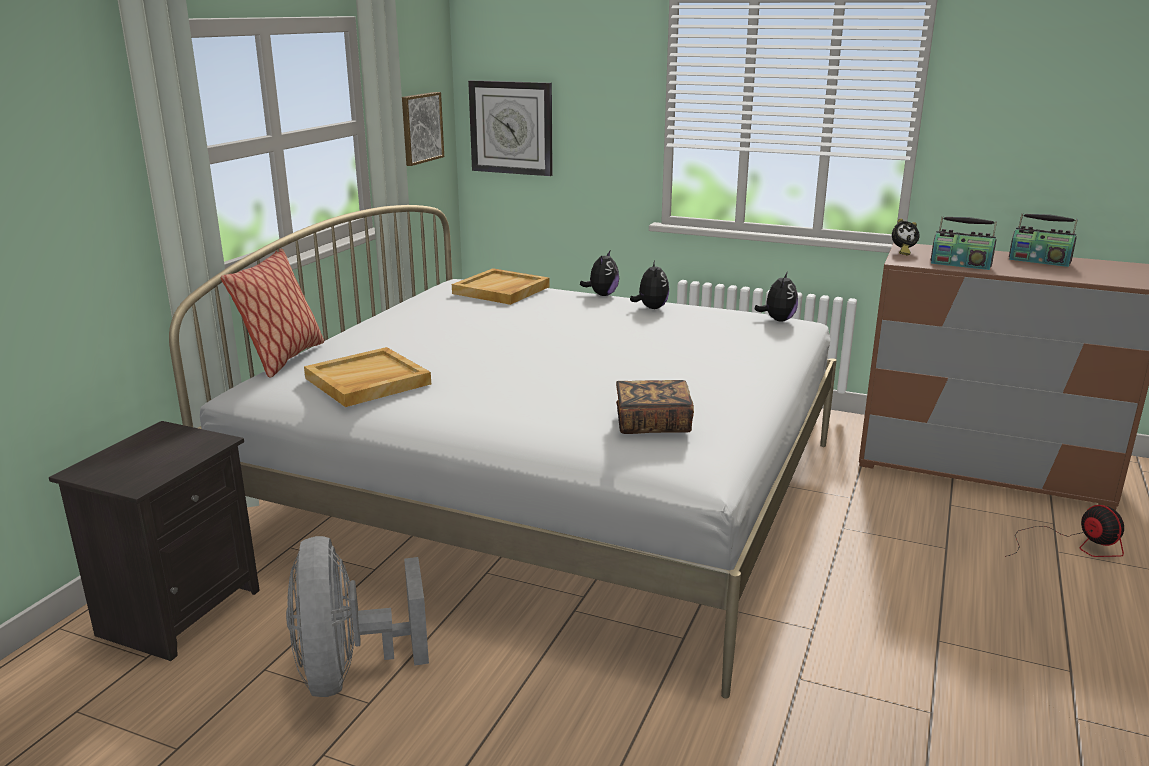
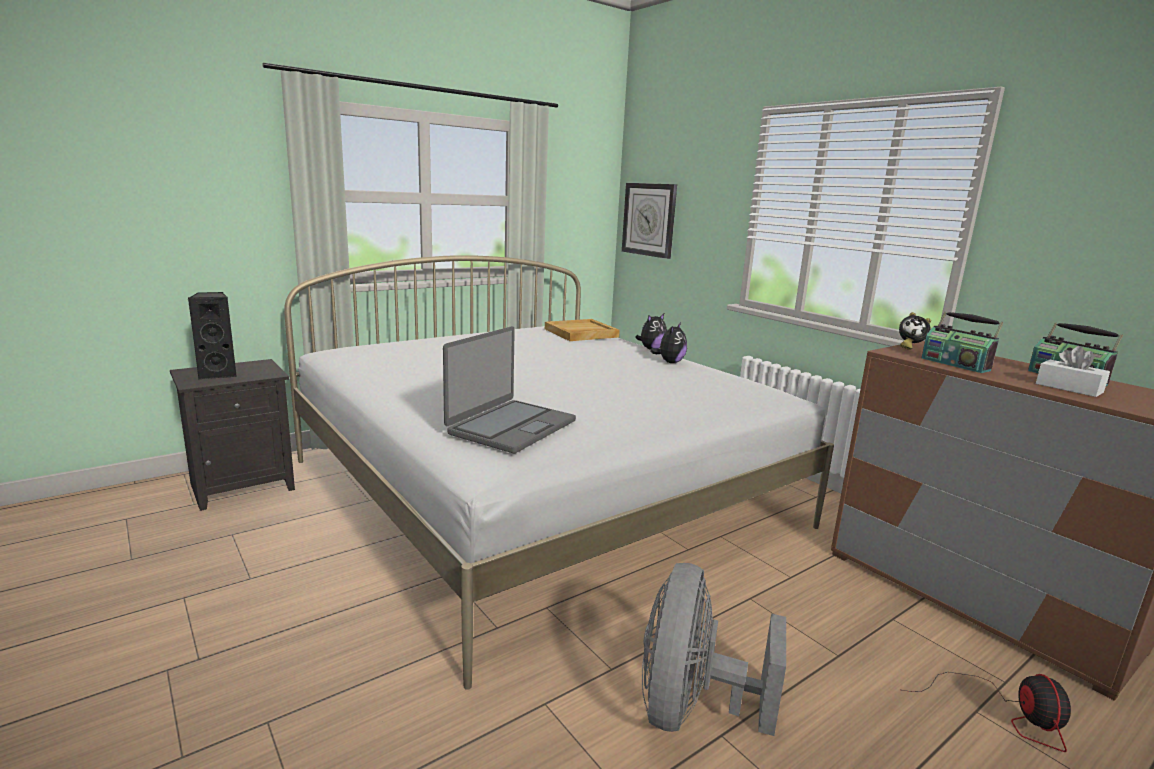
camera: 30 degrees right, 5 degrees down
pillow [221,249,324,378] -> none
grey fan [286,536,429,697] -> grey fan moved to [642,563,786,736]
beige tray [304,347,431,407] -> none
picture [402,92,444,166] -> none
book [616,380,694,434] -> laptop [443,326,576,453]
plush toy [755,271,798,321] -> none
none -> black speaker [188,292,237,379]
none -> white tissue box [1036,346,1110,397]

